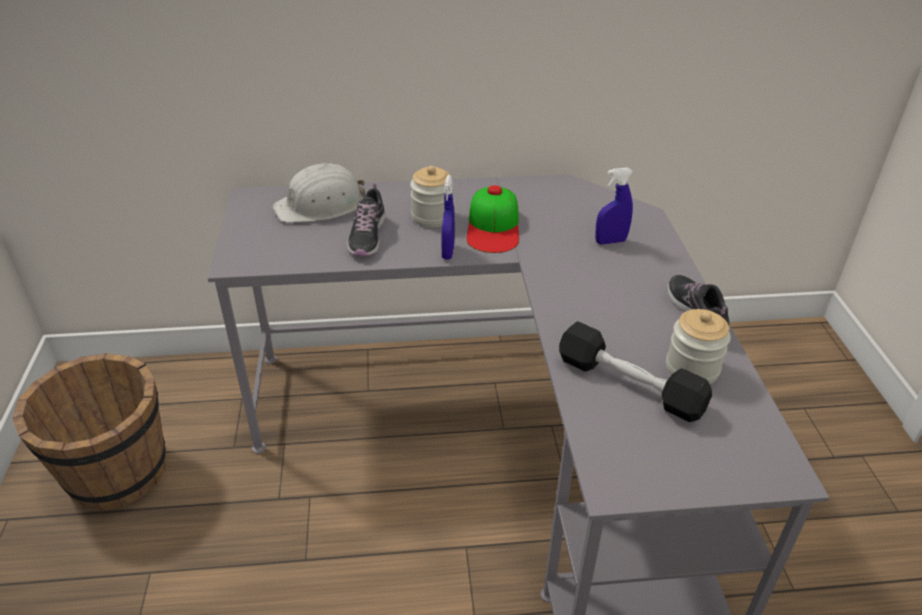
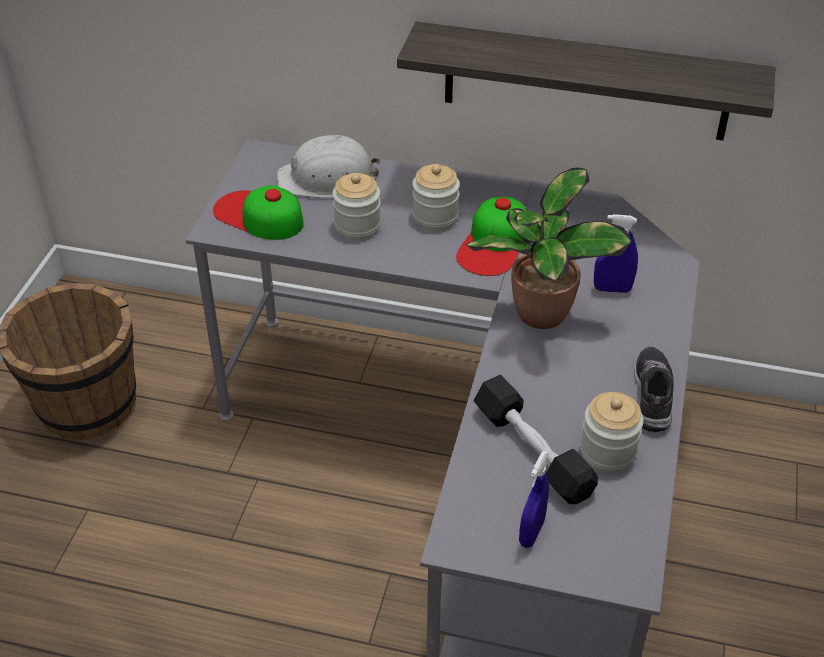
camera: 20 degrees right, 5 degrees up
shoe [347,184,385,256] -> jar [332,173,381,240]
blue spray bottle [442,175,455,260] -> blue spray bottle moved to [519,451,549,548]
none -> cap [213,185,304,240]
none -> shelf [397,22,775,140]
none -> potted plant [466,168,632,329]

